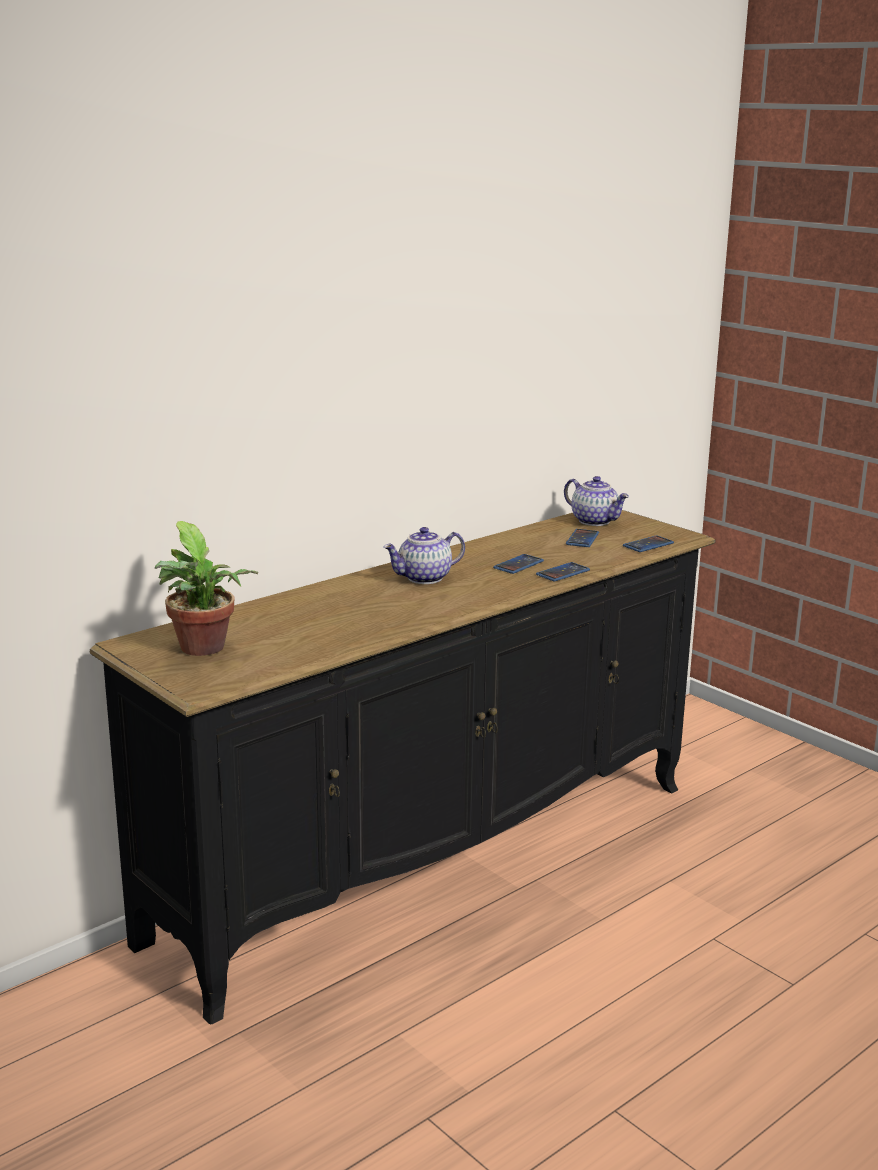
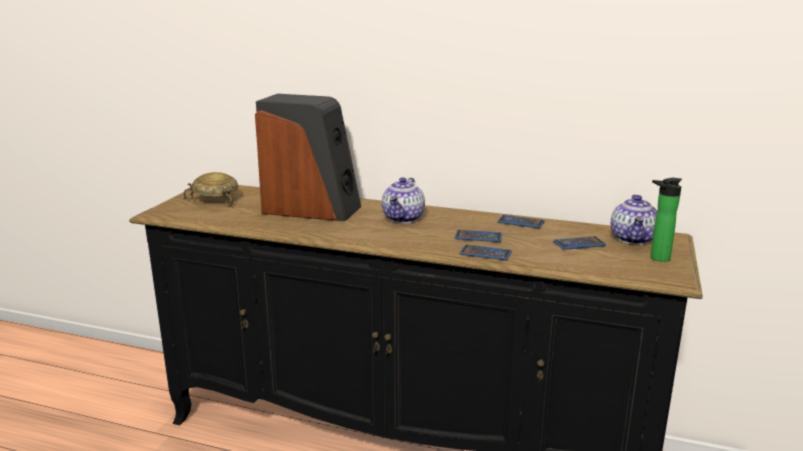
camera: 60 degrees right, 0 degrees up
potted plant [155,521,258,656] -> beige bowl [183,172,238,208]
teapot [383,527,465,584] -> teapot turned 105 degrees counterclockwise [382,177,425,223]
phone [623,535,674,552] -> phone moved to [497,215,544,228]
none -> speaker [255,94,361,221]
none -> bottle [650,178,682,262]

